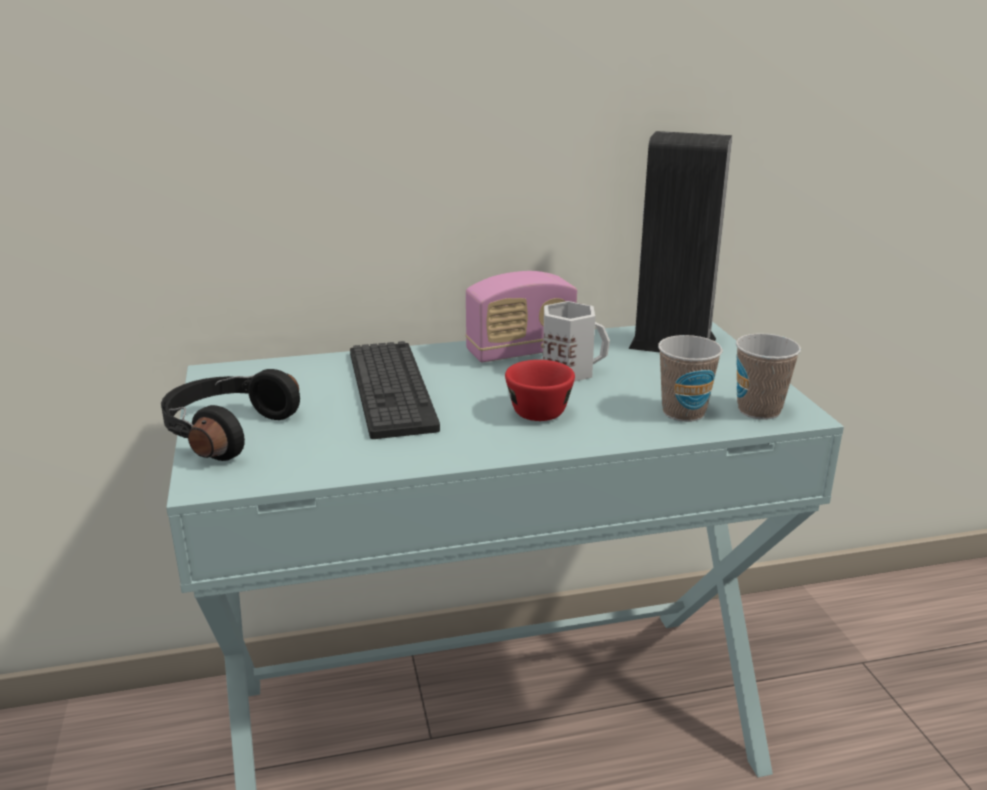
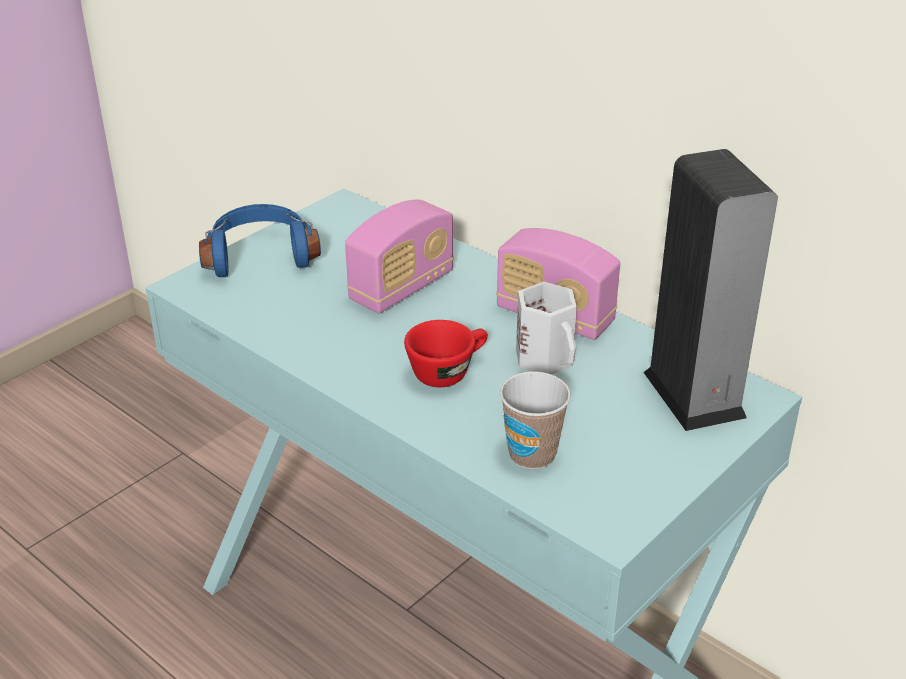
camera: 55 degrees right, 10 degrees up
black headphones [161,369,300,461] -> blue headphones [199,204,321,277]
keyboard [350,341,440,439] -> radio [345,200,454,314]
cup [736,333,801,420] -> none

